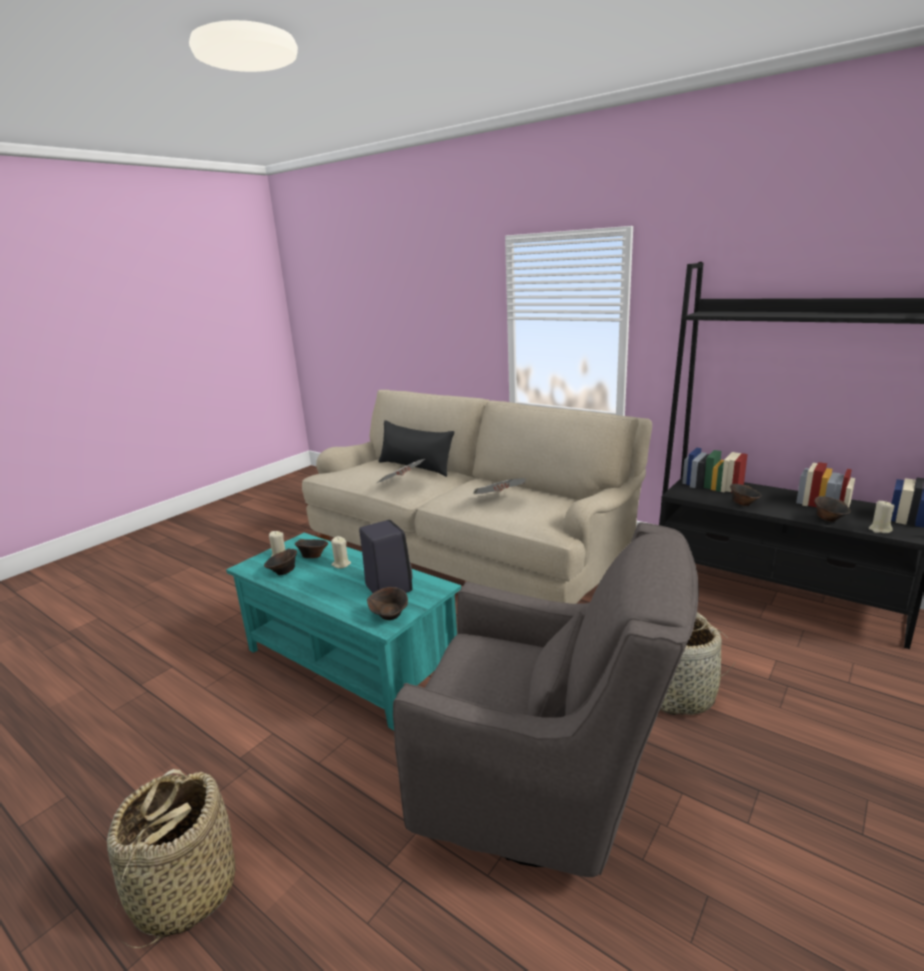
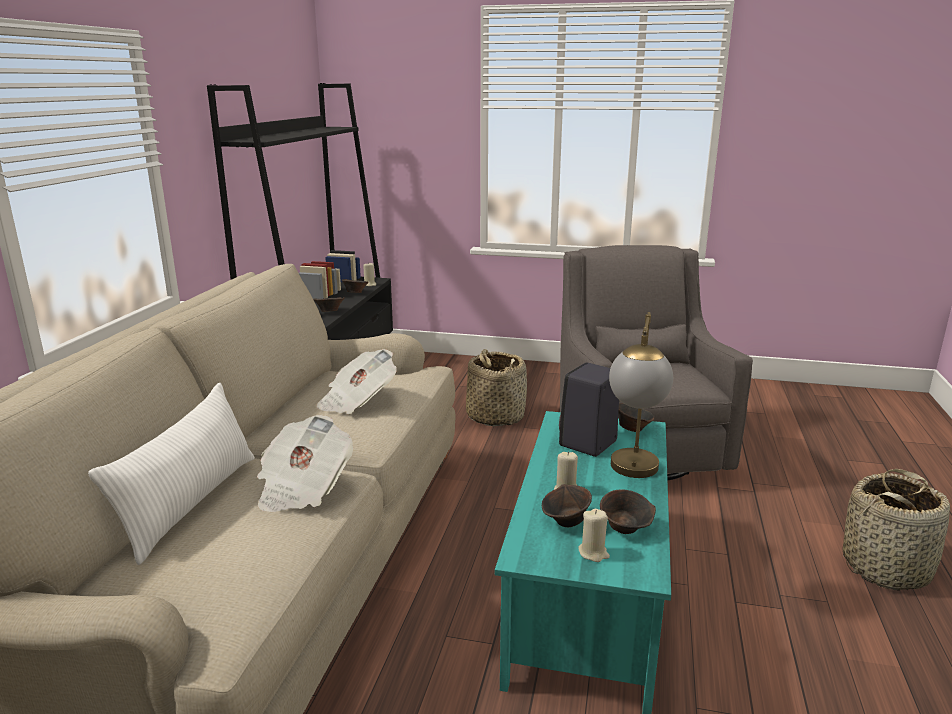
camera: 115 degrees left, 0 degrees up
black pillow [379,420,454,477] -> white pillow [88,383,255,565]
none -> table lamp [609,312,673,478]

